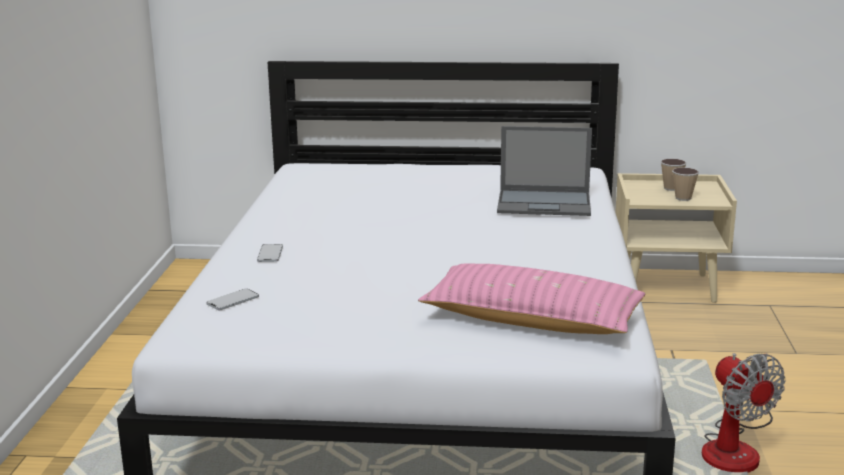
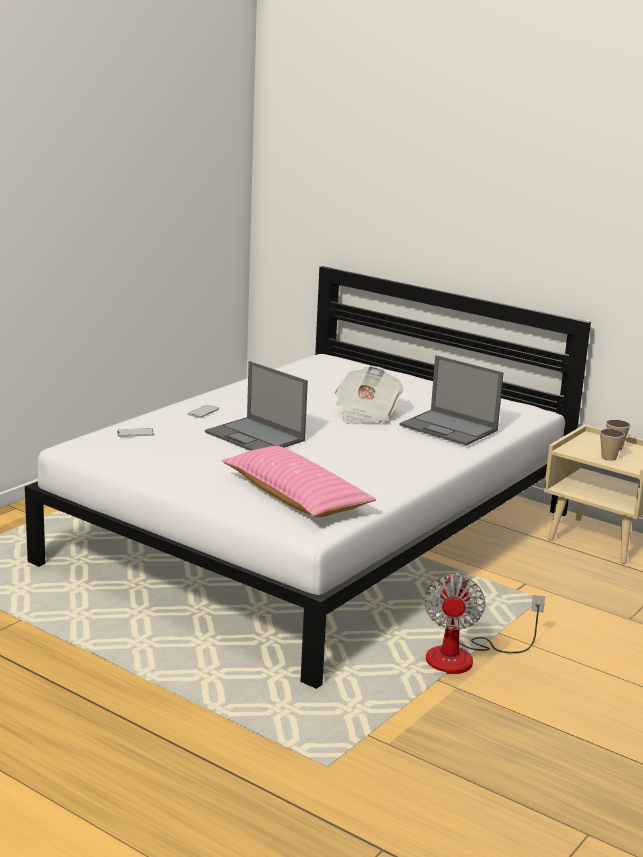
camera: 30 degrees right, 0 degrees up
none -> laptop [205,361,308,451]
none -> newspaper [335,366,403,425]

